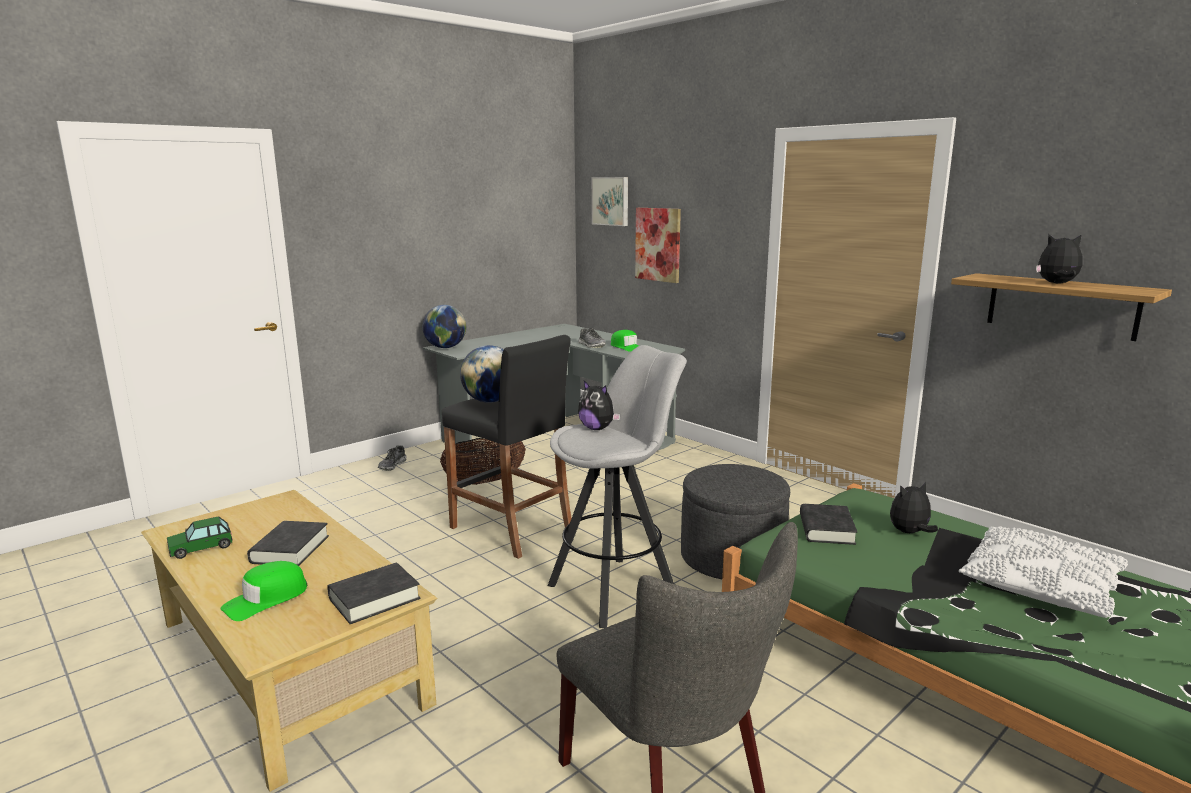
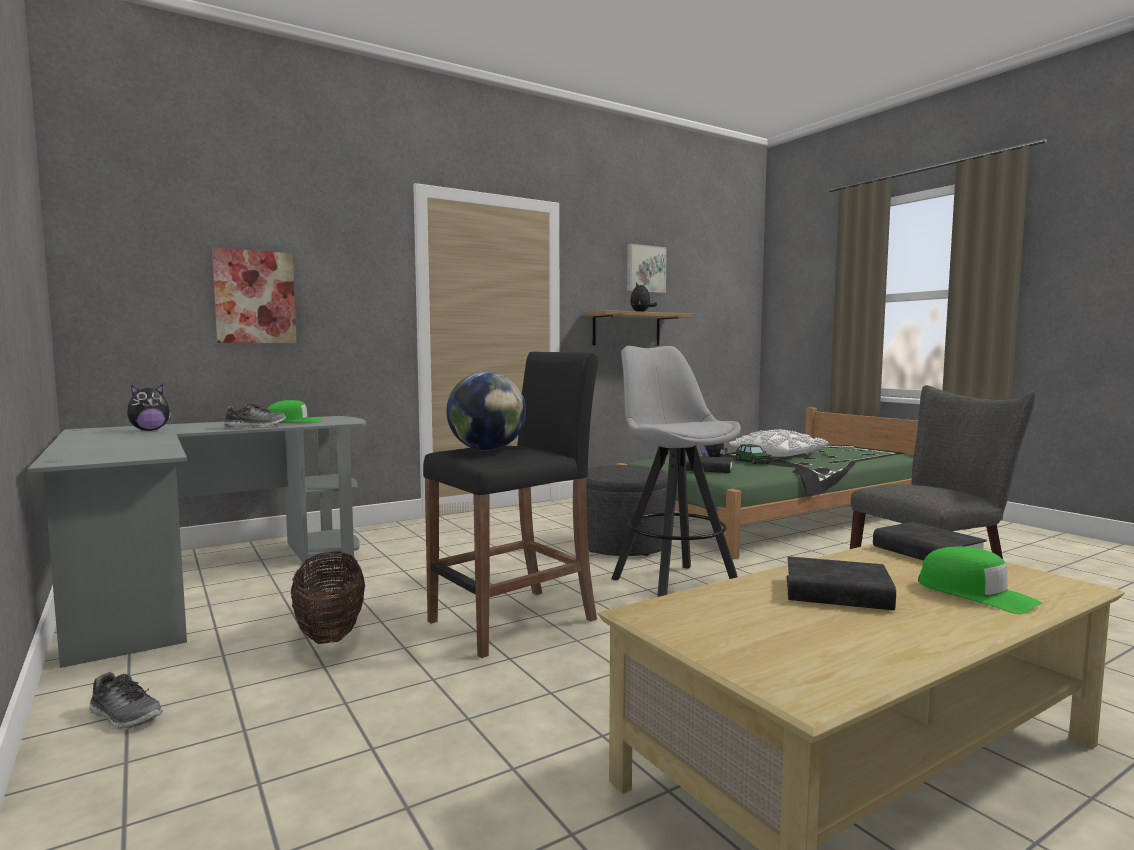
camera: 80 degrees left, 10 degrees down
toy car [167,516,232,559] -> toy car moved to [736,444,772,464]
globe [422,305,466,348] -> none
plush toy [578,381,621,430] -> plush toy moved to [127,384,171,431]
picture [592,177,628,226] -> picture moved to [627,244,667,293]

